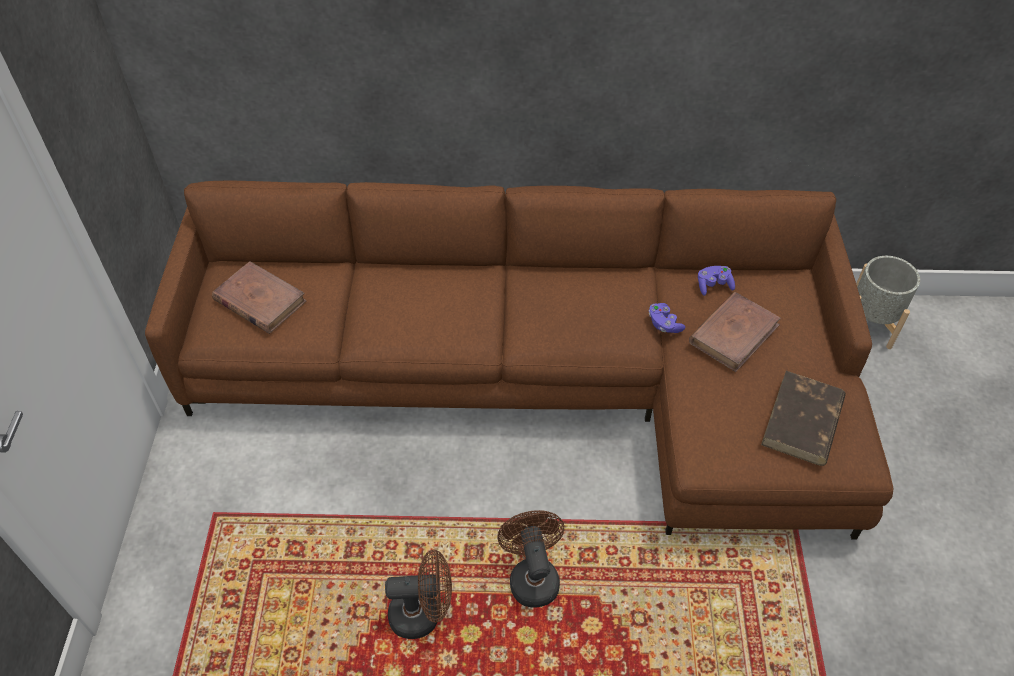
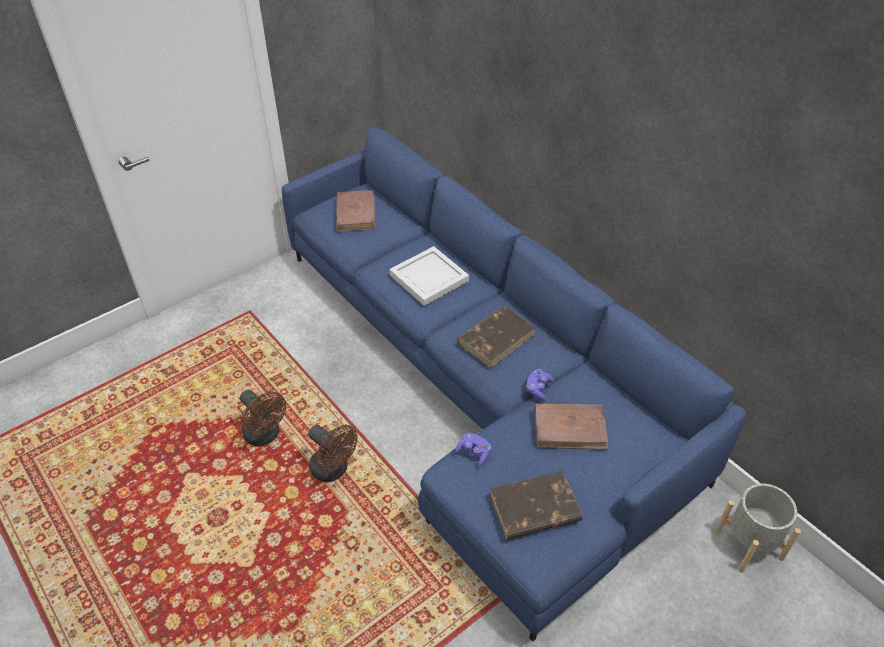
camera: 50 degrees right, 5 degrees down
brown sofa [145,181,894,540] -> blue sofa [282,128,747,642]
brown fan [497,510,564,608] -> brown fan turned 90 degrees clockwise [308,425,357,482]
purple game controller [698,266,735,296] -> purple game controller moved to [455,433,491,467]
none -> white tray [389,246,469,306]
none -> brown book [457,306,536,368]

